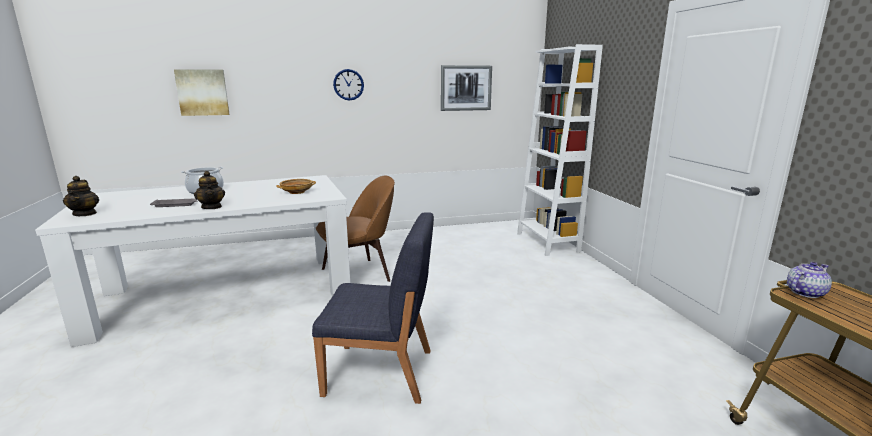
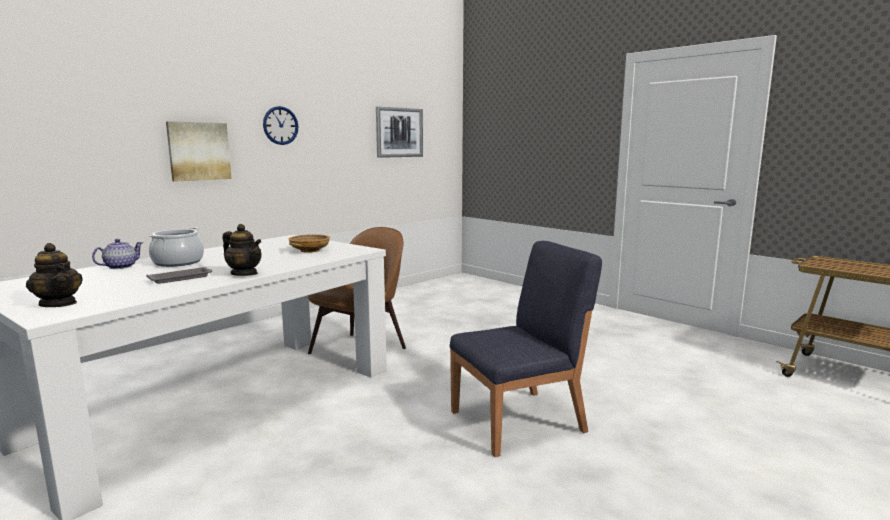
camera: 30 degrees left, 5 degrees down
picture [174,69,230,116] -> picture moved to [166,121,231,182]
white bookcase [517,44,603,256] -> none
teapot [787,262,832,298] -> teapot moved to [92,239,143,269]

